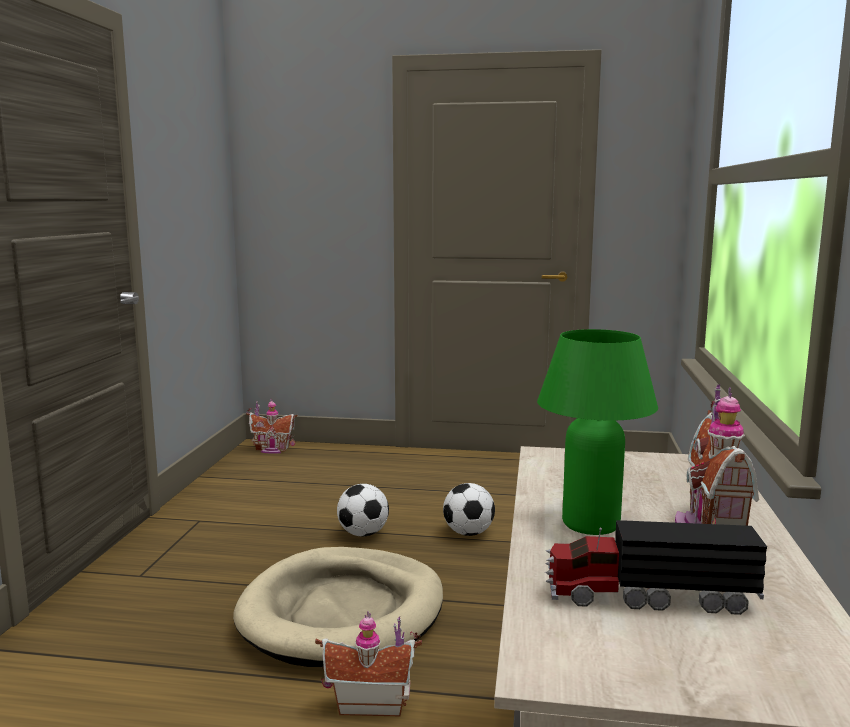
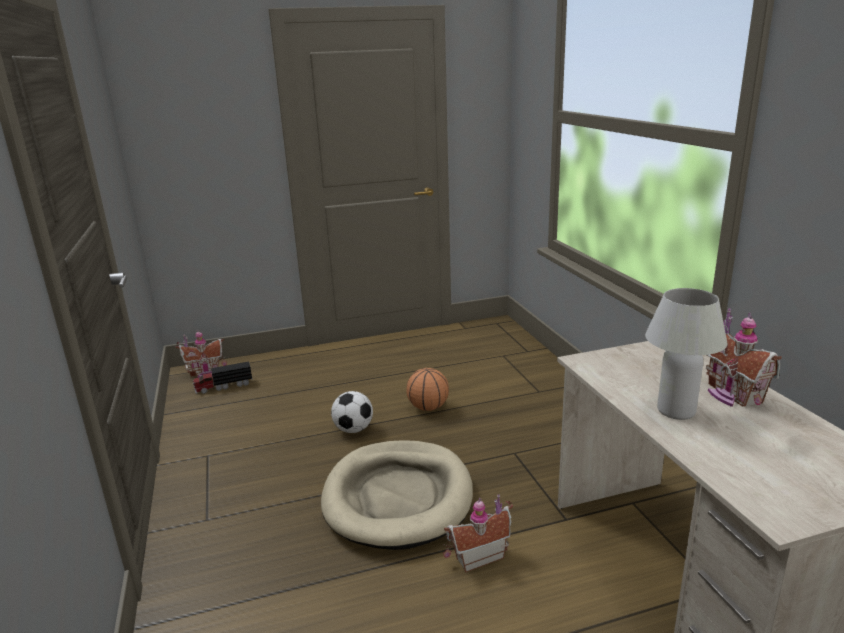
camera: 25 degrees left, 10 degrees up
football [443,483,495,536] -> basketball [406,368,449,411]
green table lamp [537,329,658,535] -> white table lamp [645,288,728,420]
toy truck [545,520,767,615] -> toy truck moved to [192,361,253,394]

